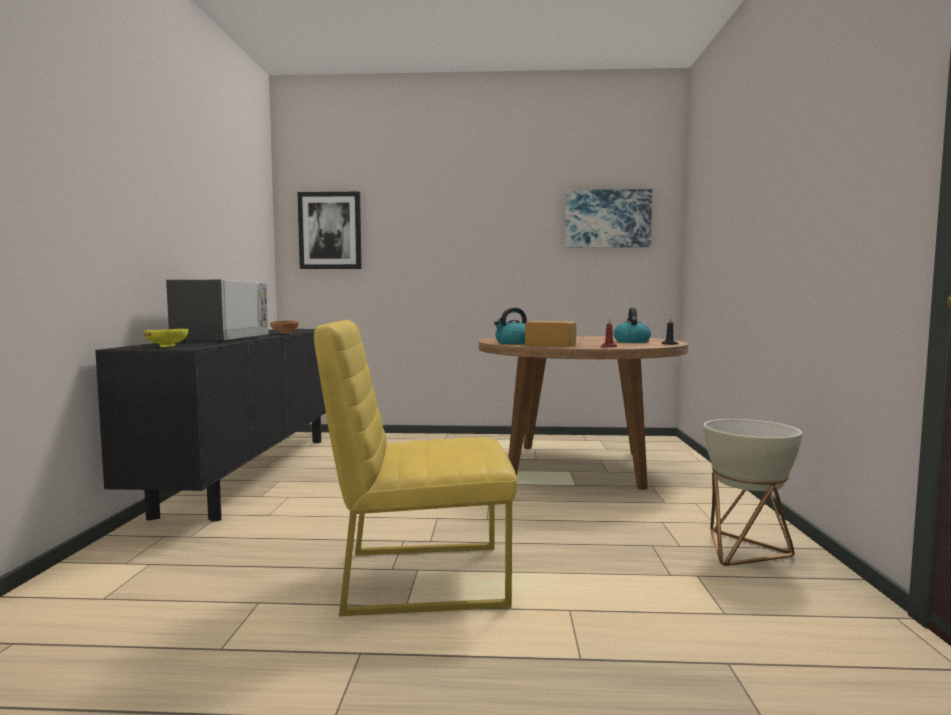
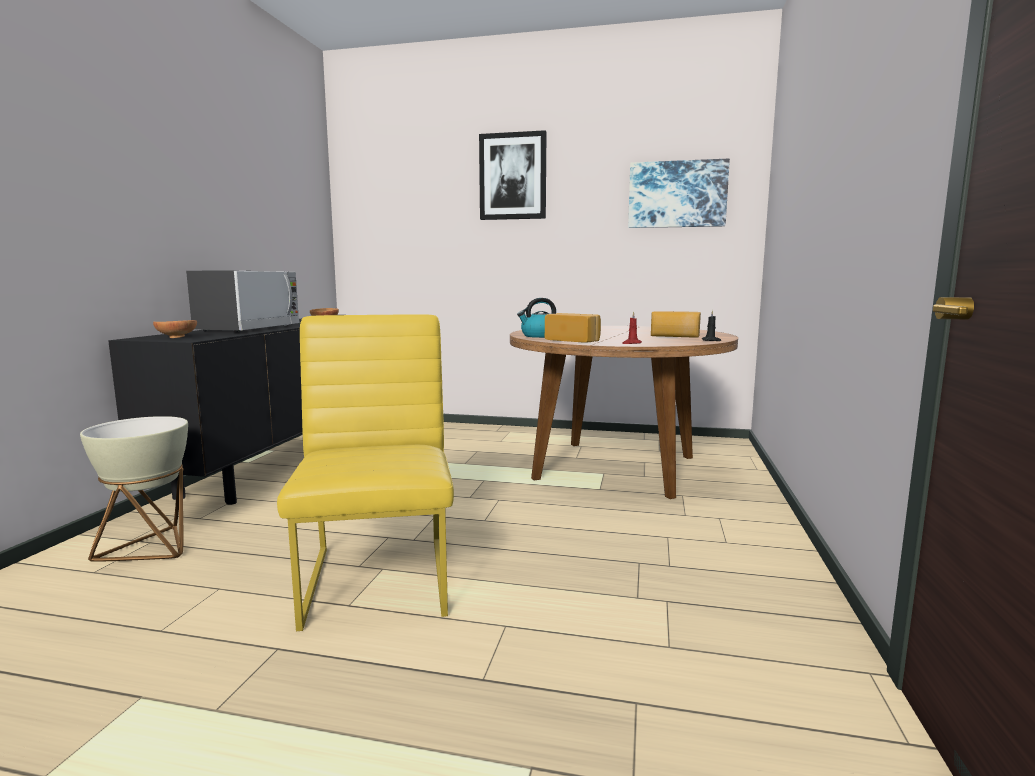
camera: 10 degrees right, 5 degrees up
yellow bowl [144,329,188,347] -> brown bowl [153,320,197,338]
picture [298,192,362,269] -> picture moved to [479,130,547,220]
yellow chair [314,320,517,616] -> yellow chair turned 75 degrees clockwise [277,314,454,631]
kettle [614,307,651,343] -> bread [651,311,701,338]
planter [703,419,802,566] -> planter moved to [80,416,188,562]

